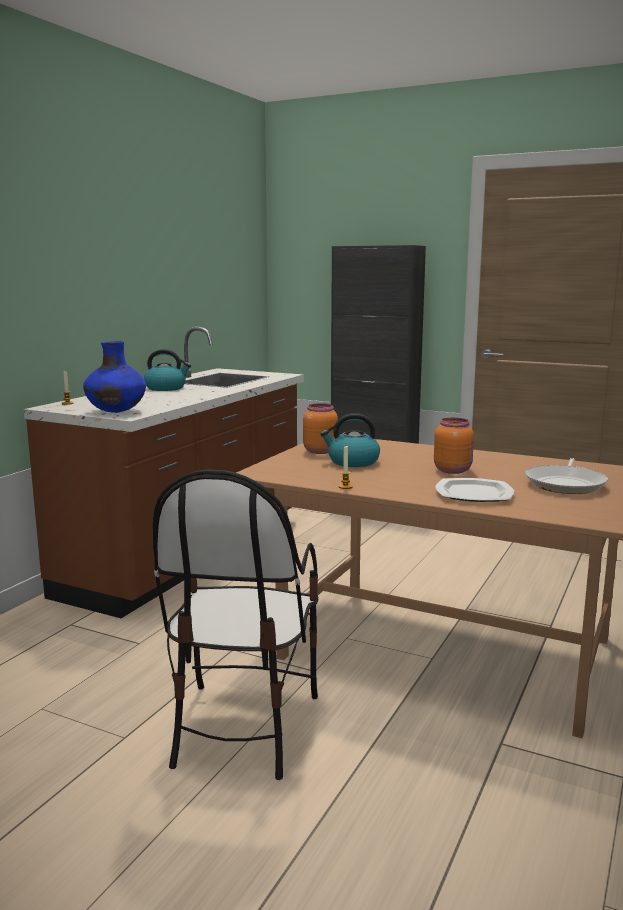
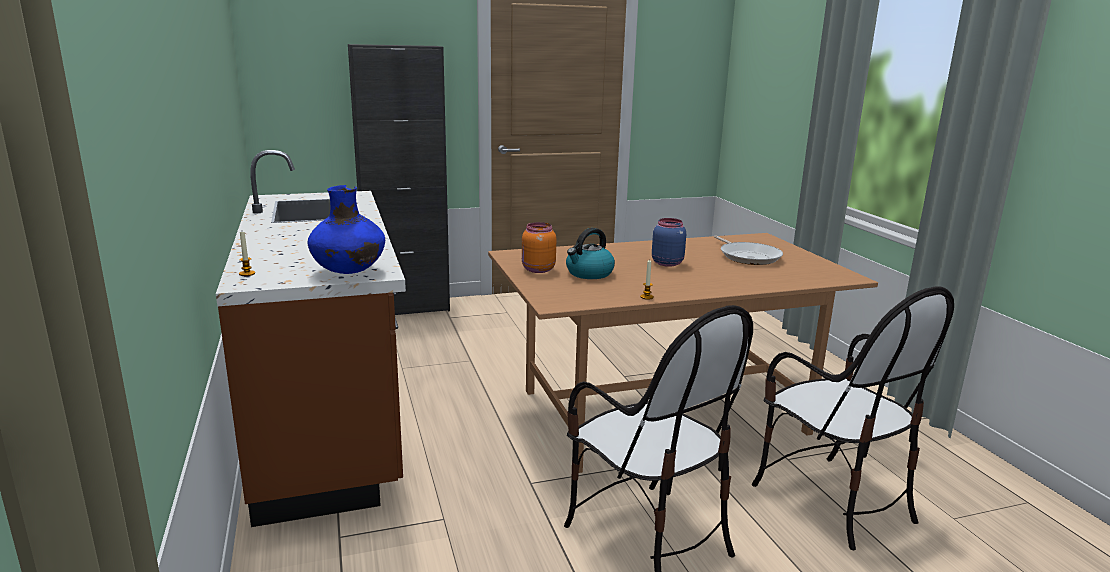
camera: 45 degrees left, 5 degrees up
kettle [144,349,191,391] -> none
orange jar [434,418,474,474] -> blue jar [652,218,686,267]
plate [435,478,514,502] -> none
none -> chair [752,286,954,550]

